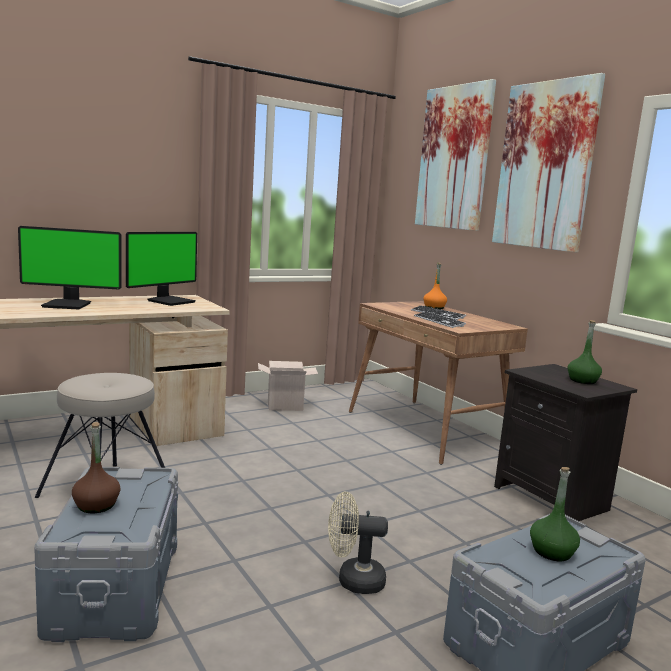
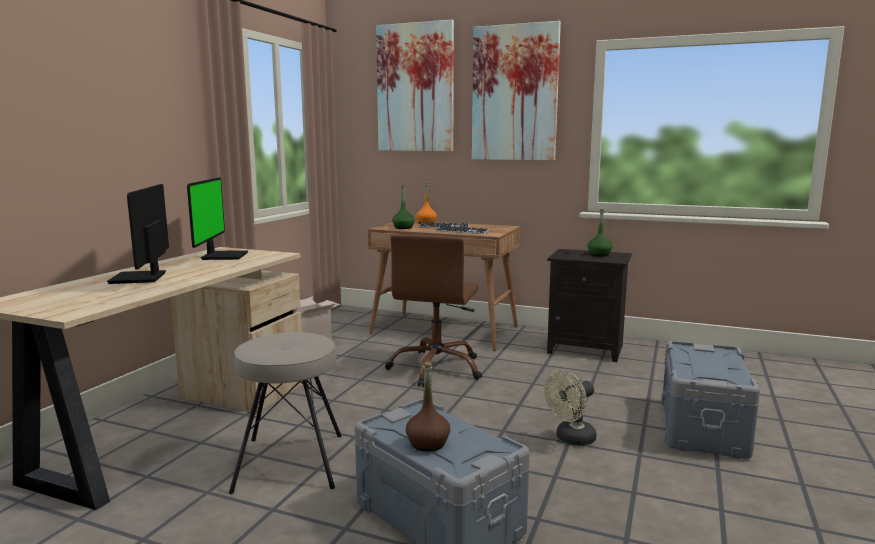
camera: 35 degrees left, 0 degrees up
monitor [18,226,122,310] -> monitor turned 120 degrees clockwise [107,184,169,284]
green bottle [530,467,580,561] -> green bottle moved to [392,185,415,229]
none -> brown office chair [385,234,482,387]

